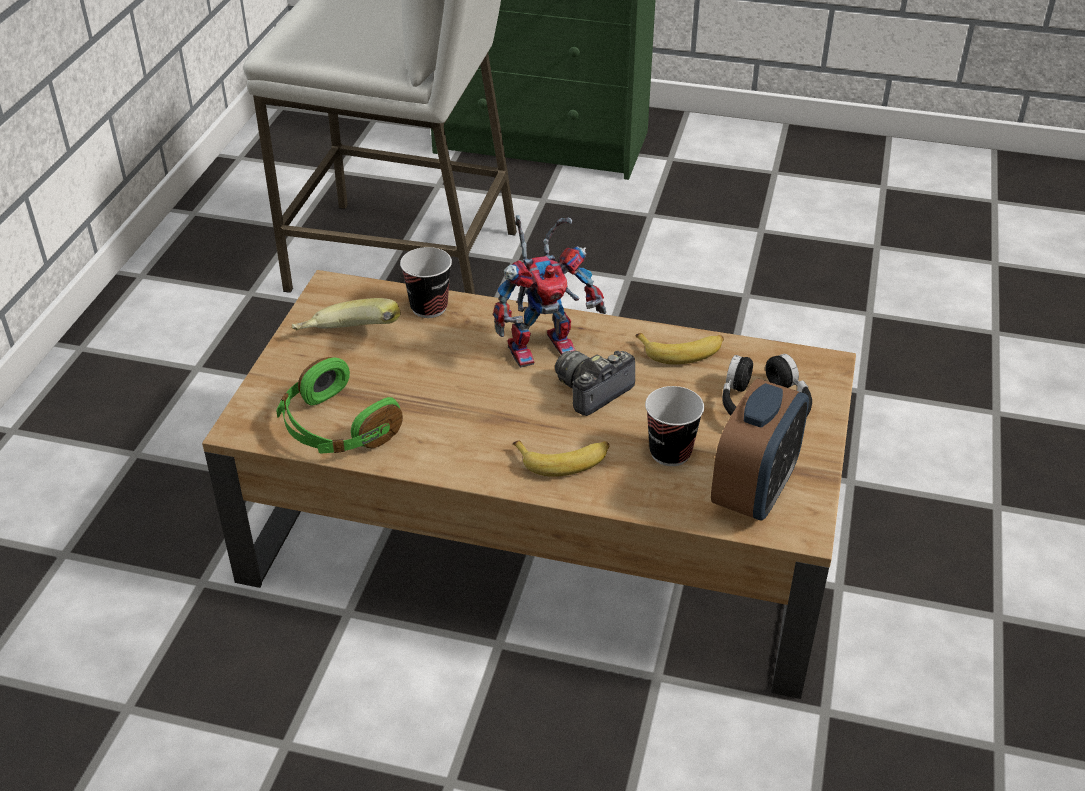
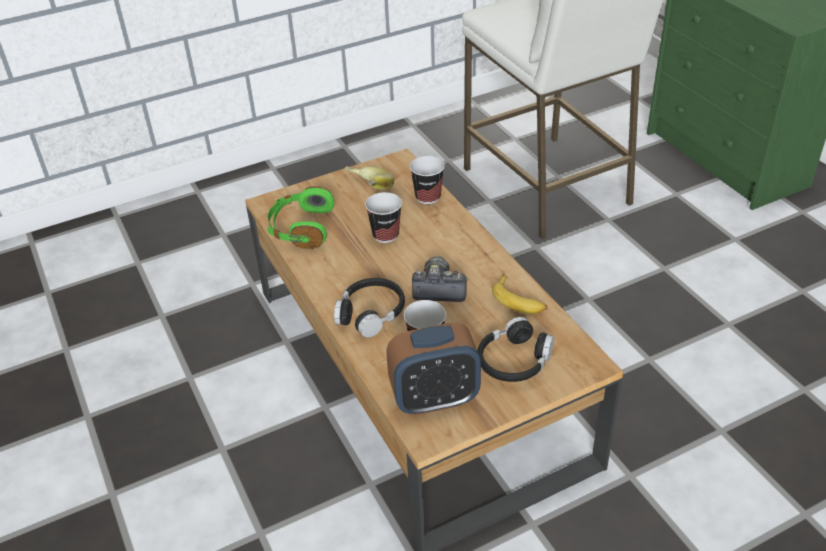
camera: 50 degrees right, 0 degrees up
toy robot [493,215,606,368] -> none
banana [513,440,610,477] -> black headphones [334,278,405,337]
none -> cup [365,192,402,243]

